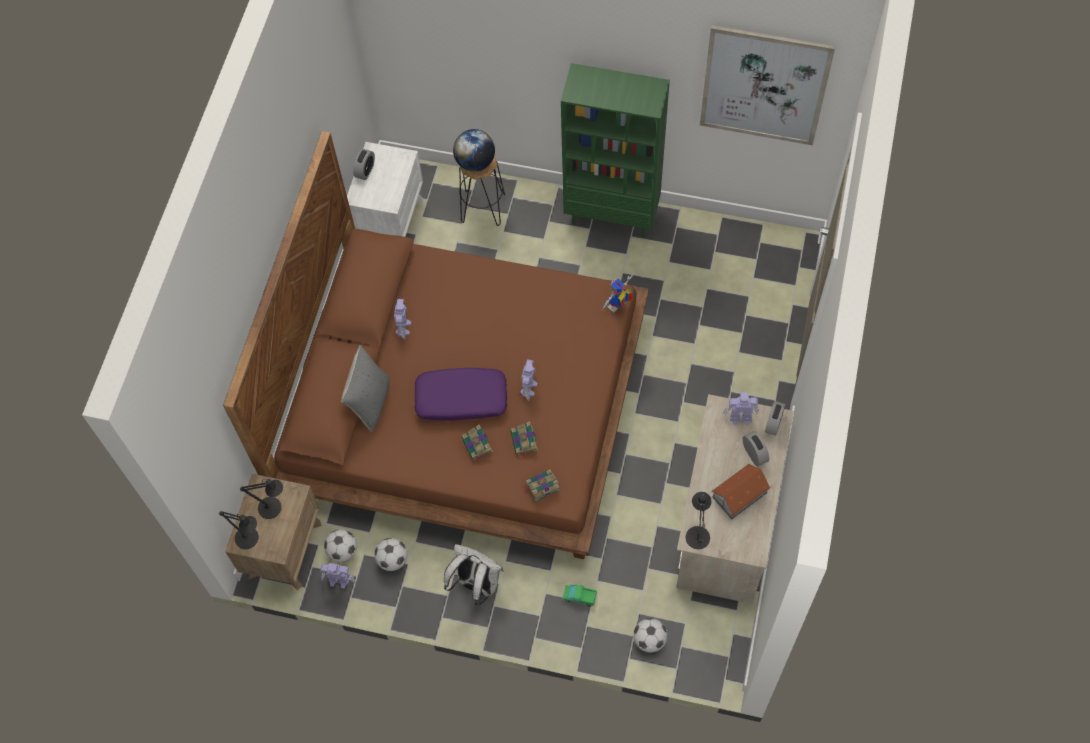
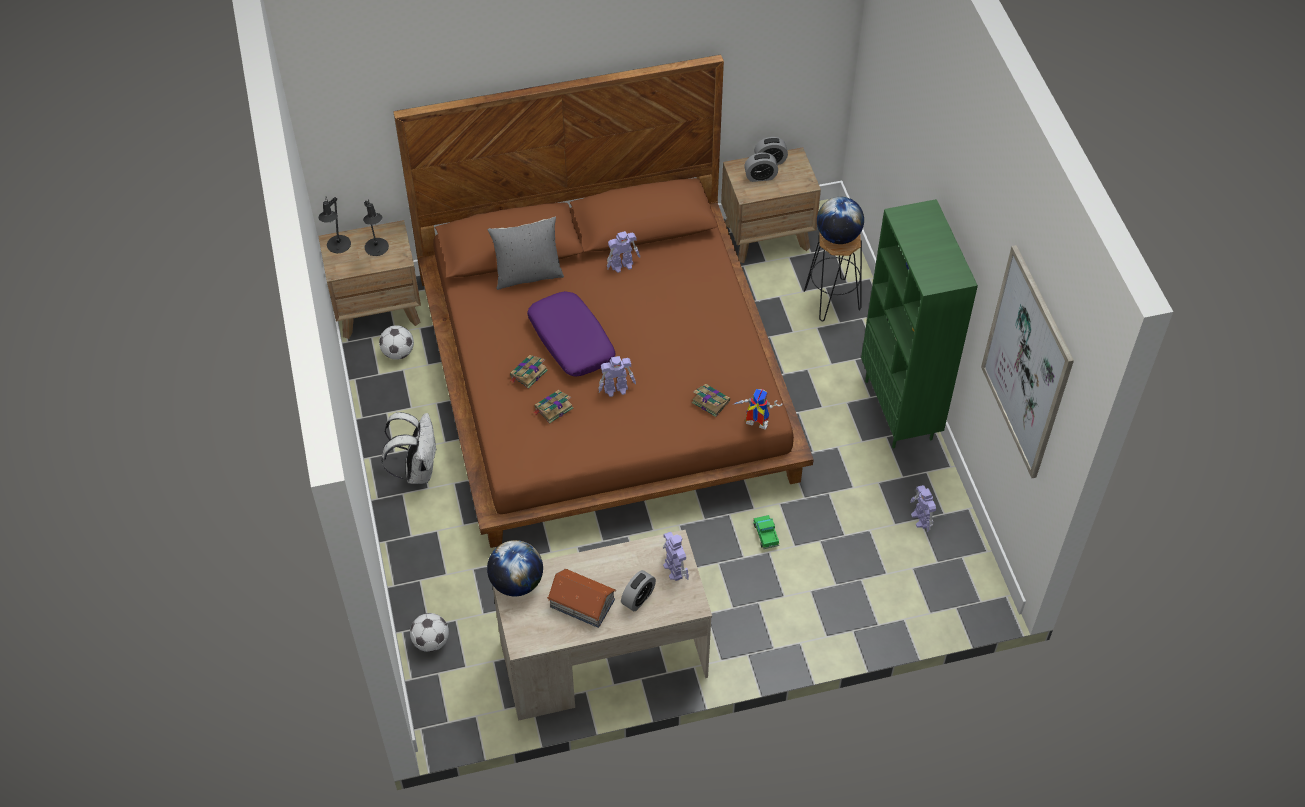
camera: 60 degrees right, 10 degrees down
toy robot [320,563,355,588] -> toy robot moved to [910,485,936,532]
white nightstand [347,142,424,237] -> brown nightstand [721,147,821,263]
football [374,538,408,571] -> none
book [523,470,560,501] -> book moved to [692,384,730,417]
toy truck [562,585,597,607] -> toy truck moved to [753,515,779,549]
black table lamp [686,492,711,549] -> globe [487,540,543,596]
alarm clock [765,401,786,436] -> alarm clock moved to [744,153,778,182]

